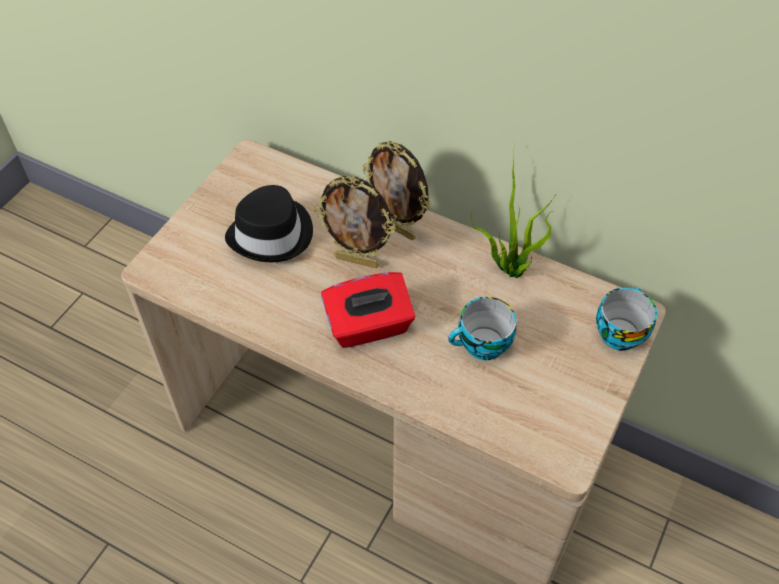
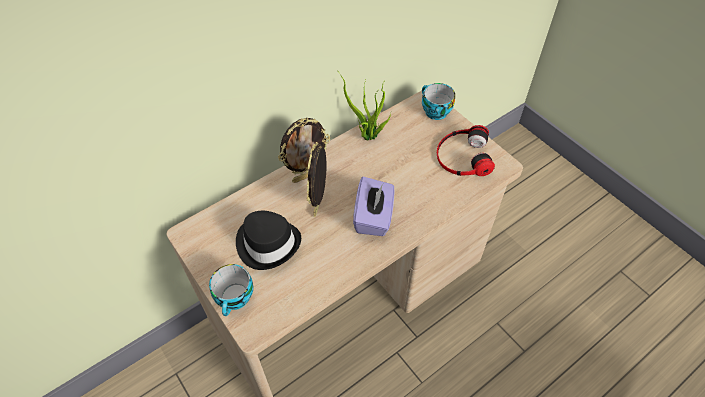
camera: 65 degrees left, 0 degrees up
picture frame [314,176,396,268] -> picture frame turned 150 degrees clockwise [307,142,326,217]
red tissue box [321,272,415,348] -> purple tissue box [353,177,395,236]
cup [448,297,516,360] -> cup moved to [209,264,253,316]
none -> headphones [437,125,495,176]

